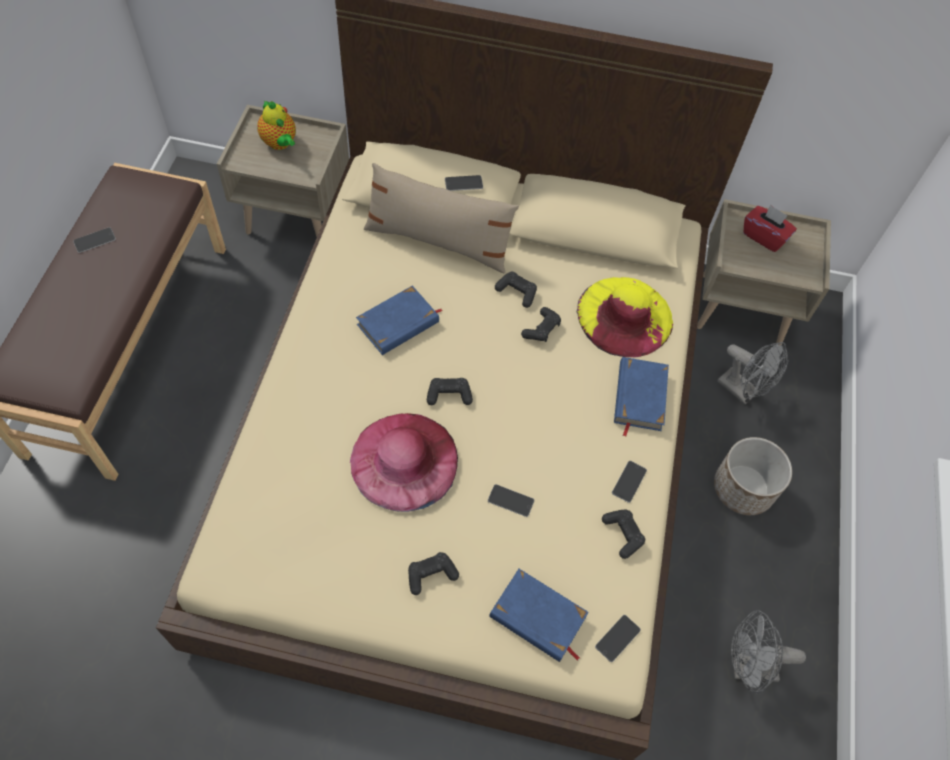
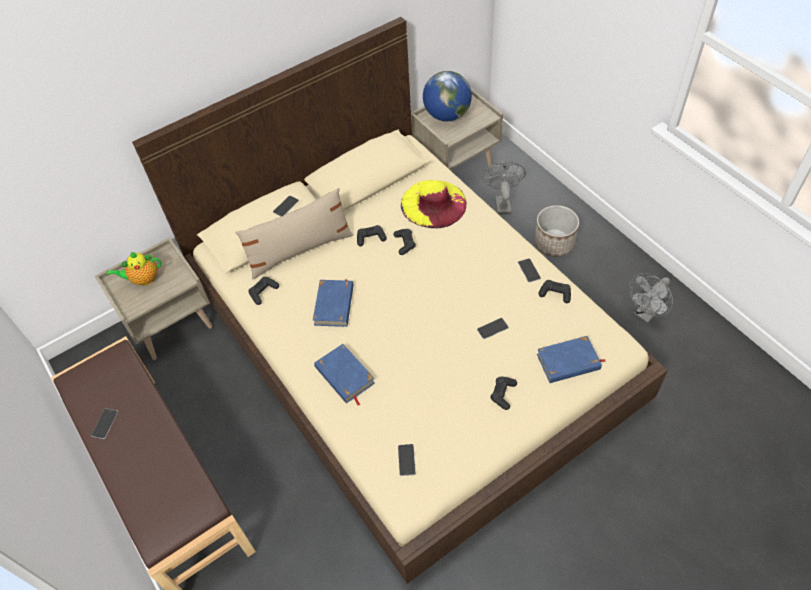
camera: 40 degrees left, 5 degrees down
teapot [257,100,296,150] -> teapot turned 150 degrees clockwise [107,252,162,286]
pink hat [350,413,458,512] -> none
black game controller [427,378,473,405] -> black game controller moved to [248,277,279,305]
phone [595,615,641,662] -> phone moved to [398,444,416,476]
blue book [614,357,669,437] -> blue book moved to [314,344,375,406]
grey fan [717,342,788,405] -> grey fan turned 90 degrees counterclockwise [482,160,526,215]
red tissue box [744,205,797,252] -> globe [423,71,472,121]

